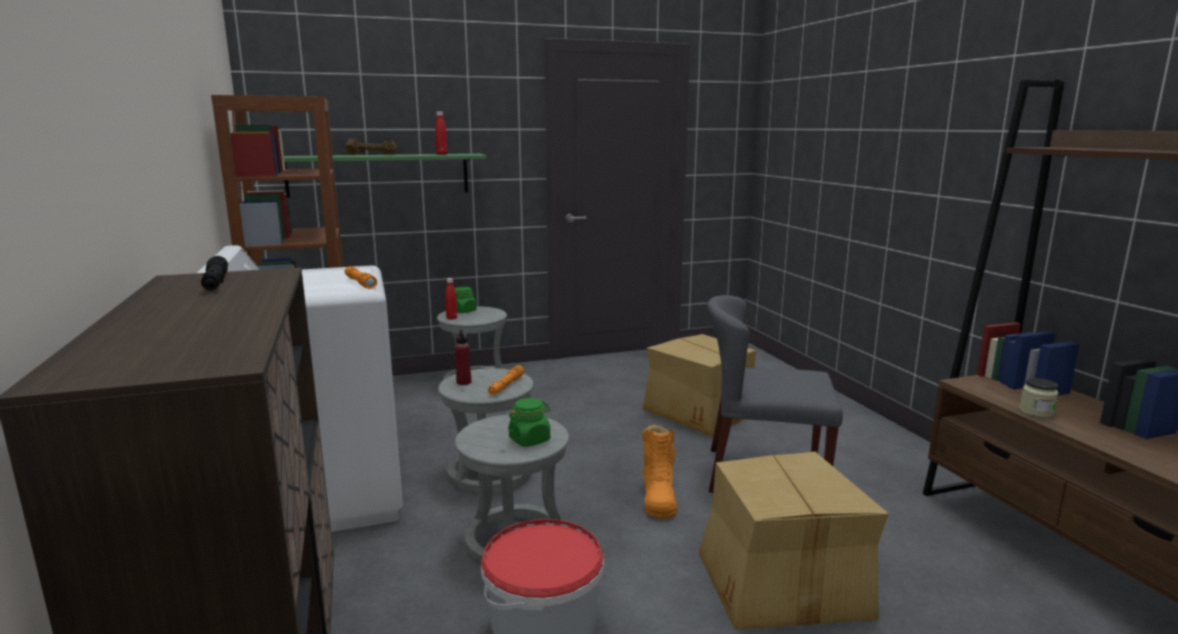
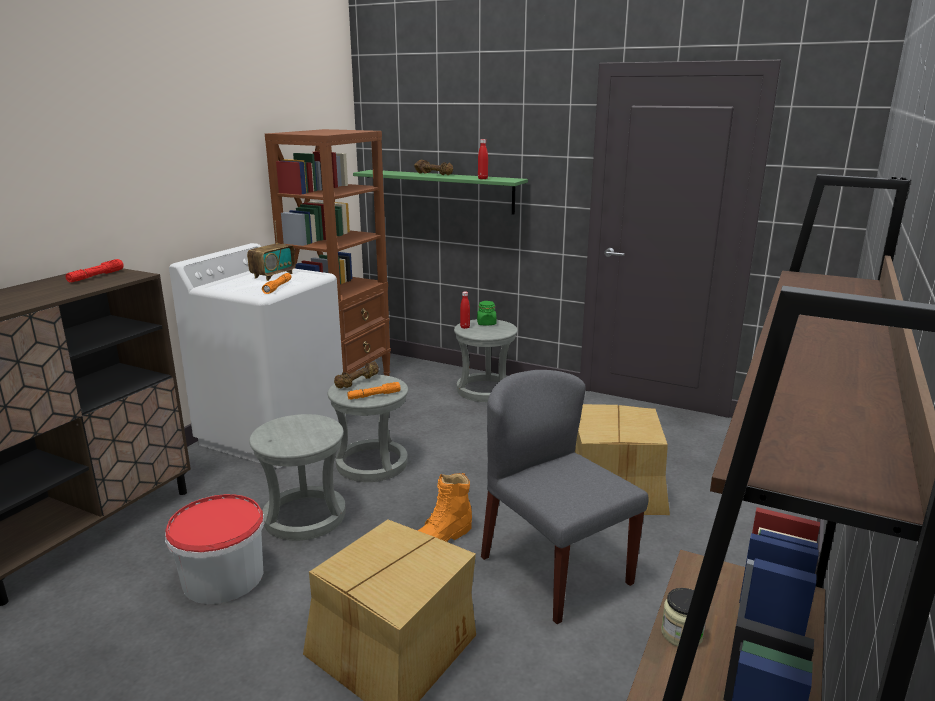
camera: 45 degrees right, 5 degrees up
black flashlight [201,256,228,290] -> red flashlight [65,259,124,282]
red bottle [455,329,471,385] -> brown dumbbell [334,361,379,388]
green jar [508,398,551,447] -> none
none -> radio [247,221,296,281]

